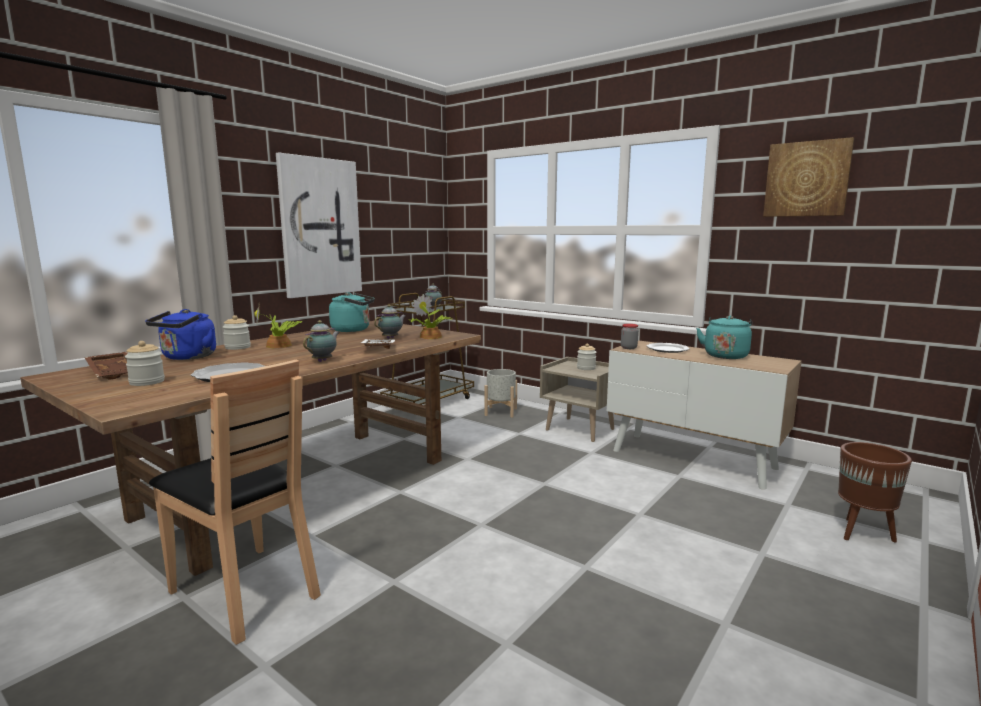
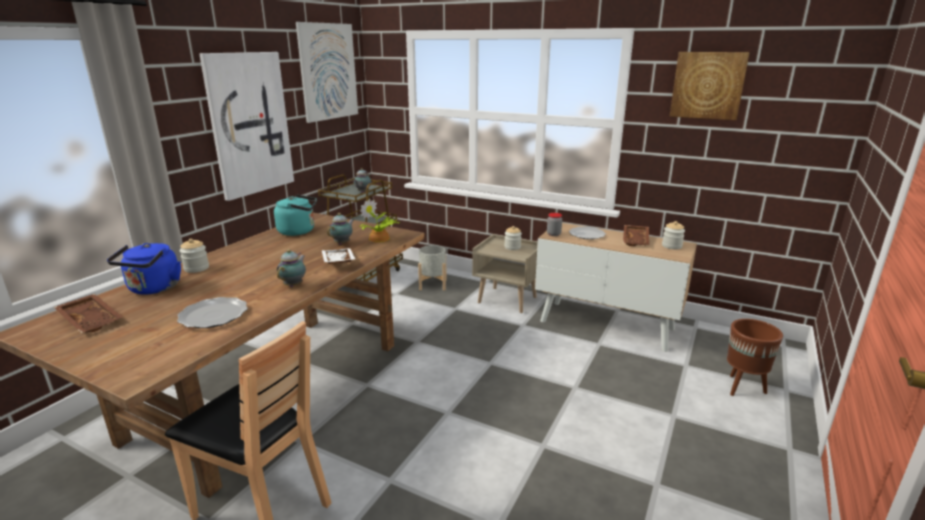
camera: 10 degrees left, 10 degrees up
jar [125,341,165,386] -> jar moved to [662,221,685,249]
potted plant [254,303,302,348] -> none
turquoise kettle [696,316,752,359] -> brown tray [623,225,649,246]
none -> picture [296,22,358,123]

